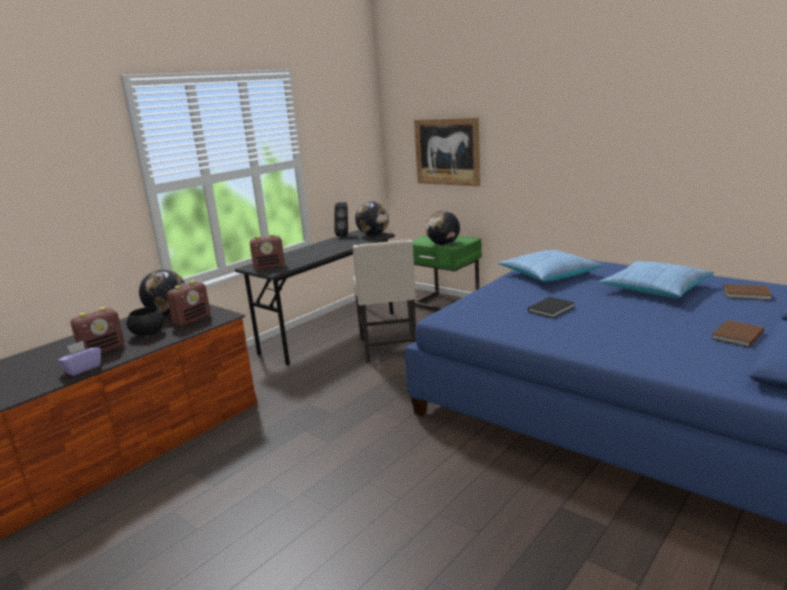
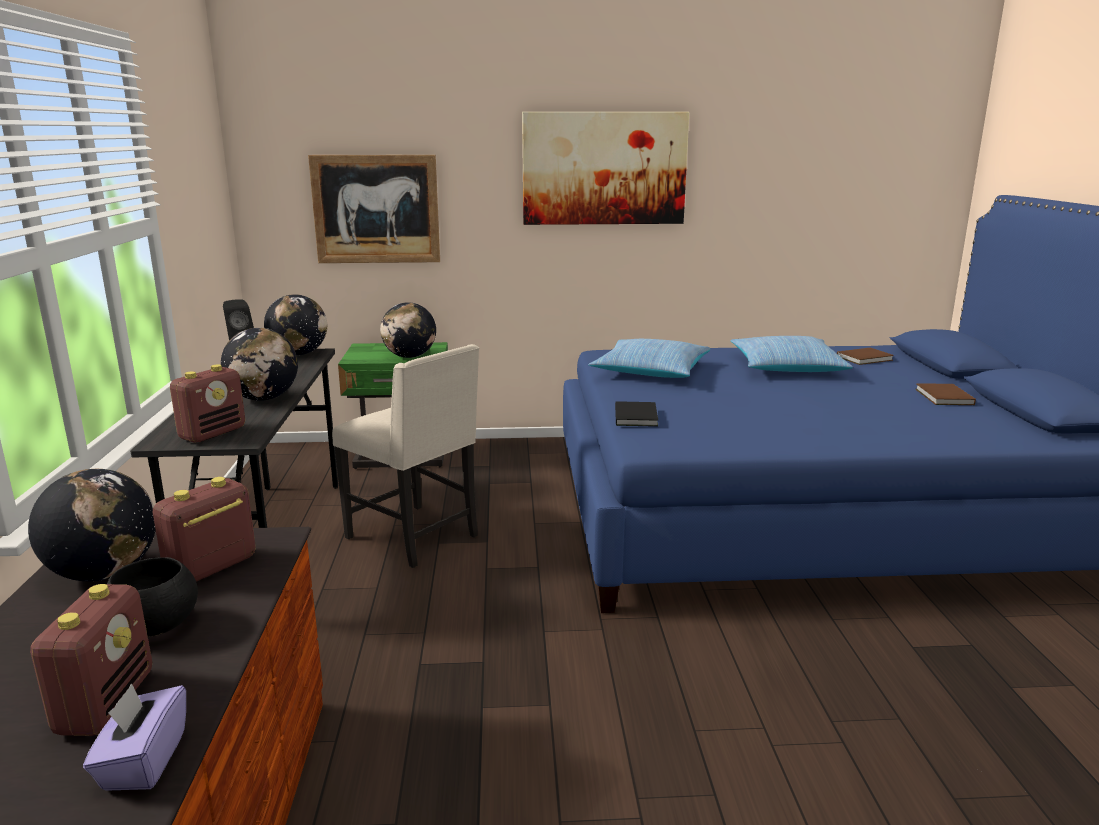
camera: 45 degrees left, 0 degrees up
radio [167,280,210,326] -> radio turned 135 degrees counterclockwise [153,477,256,582]
black book [528,297,575,318] -> black book moved to [615,401,658,427]
none -> globe [221,328,298,401]
none -> picture [522,112,689,225]

